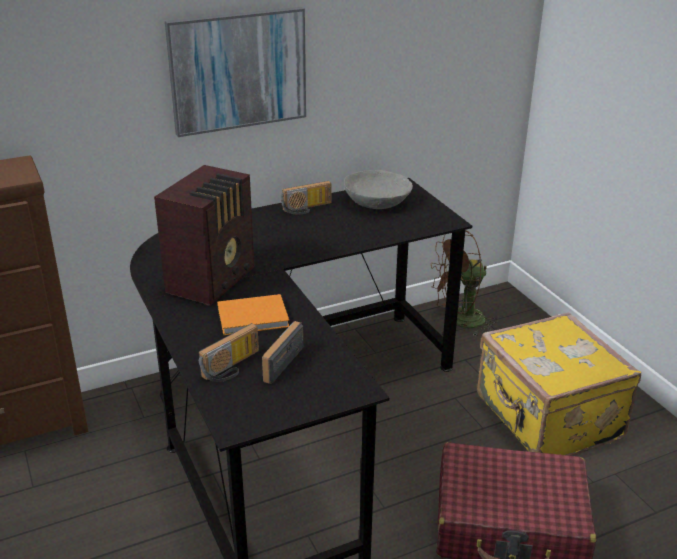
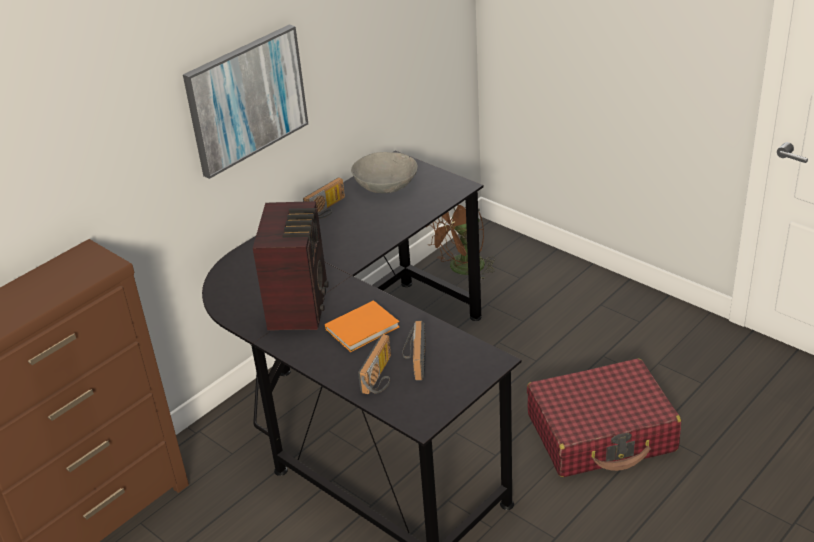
camera: 20 degrees left, 5 degrees up
yellow suitcase [477,312,641,456] -> none

